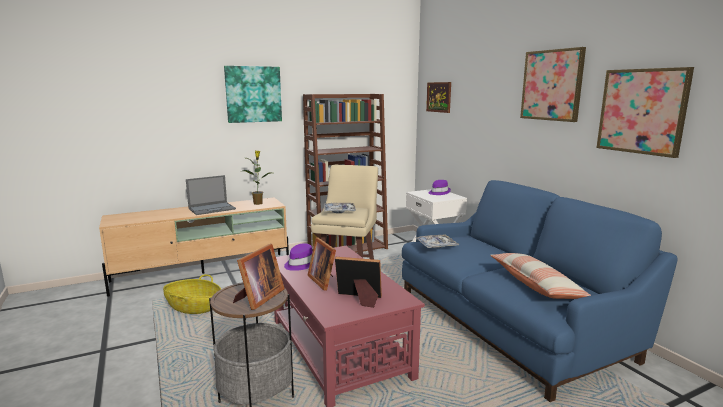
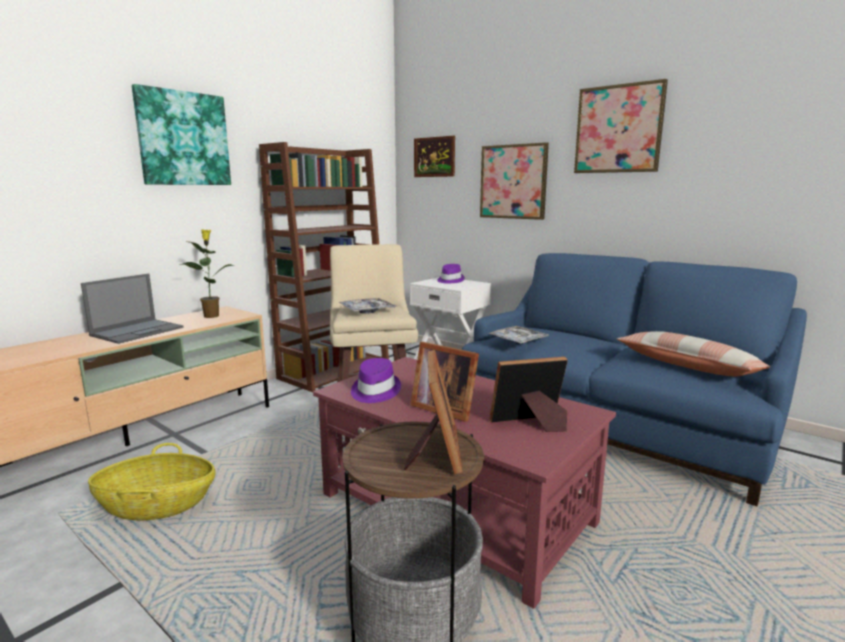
camera: 25 degrees left, 0 degrees up
picture [596,67,694,158] -> picture moved to [480,142,549,220]

